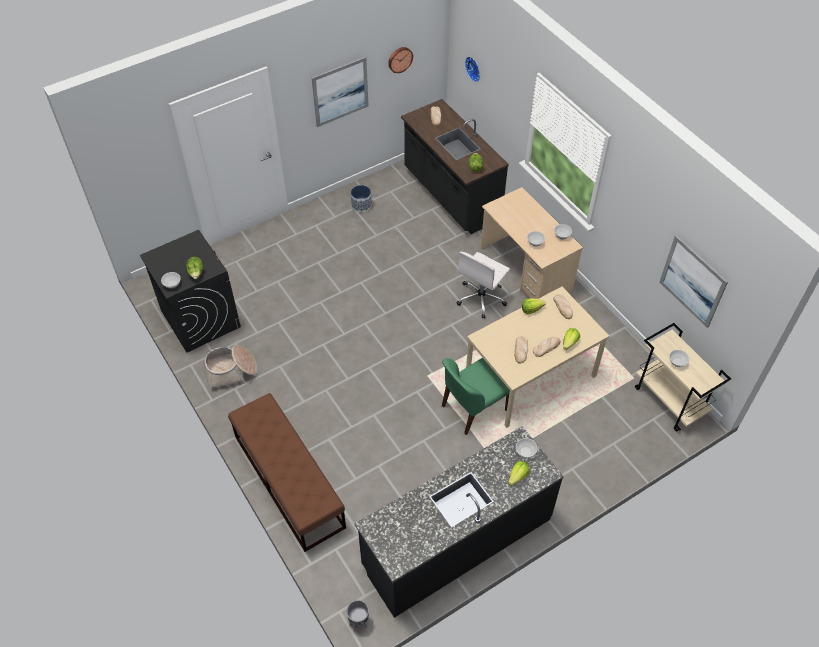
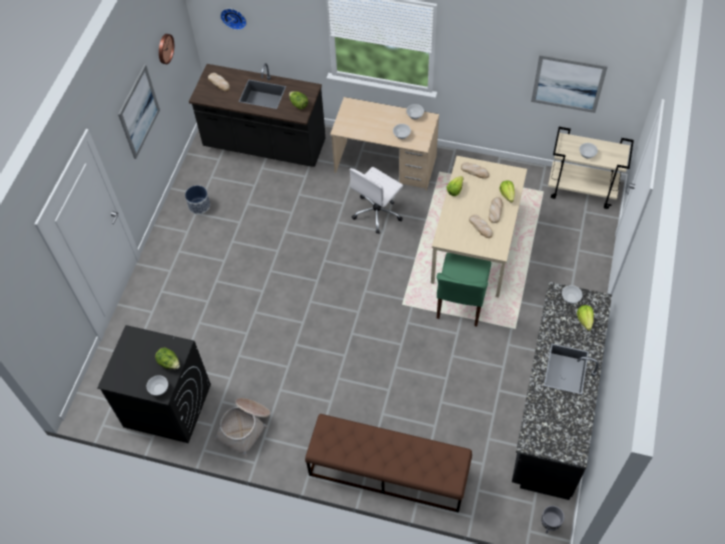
camera: 40 degrees left, 5 degrees up
white office chair [456,251,510,319] -> white office chair turned 45 degrees clockwise [349,167,403,234]

